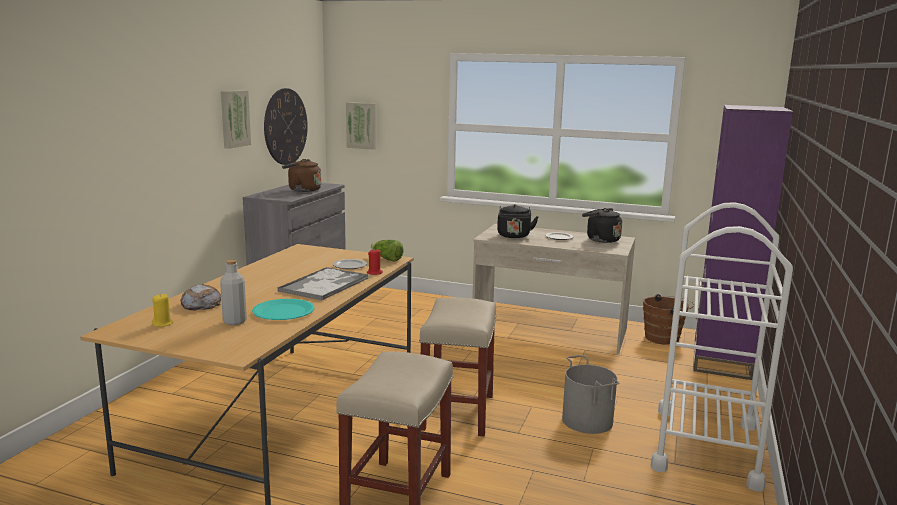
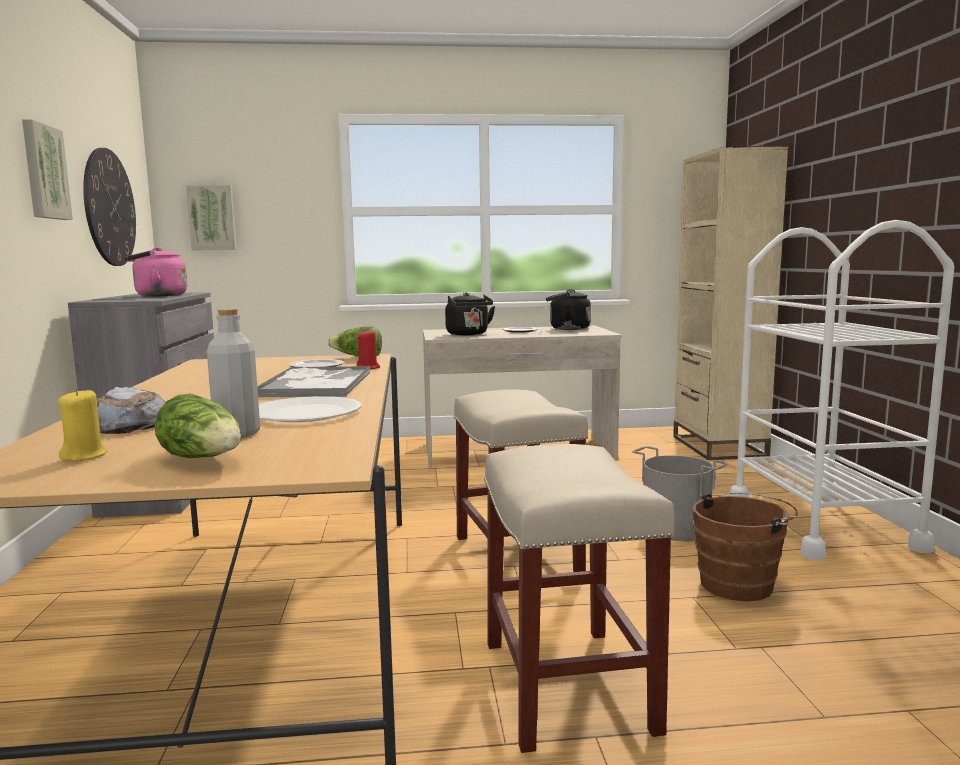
camera: 25 degrees left, 5 degrees down
turquoise plate [252,299,315,320] -> white plate [259,396,361,422]
brown kettle [282,159,321,192] -> pink kettle [124,247,187,296]
brown bucket [643,294,694,345] -> brown bucket moved to [693,492,798,601]
purple bookcase [693,105,793,380] -> beige bookcase [673,146,788,460]
none -> lettuce [155,394,241,458]

